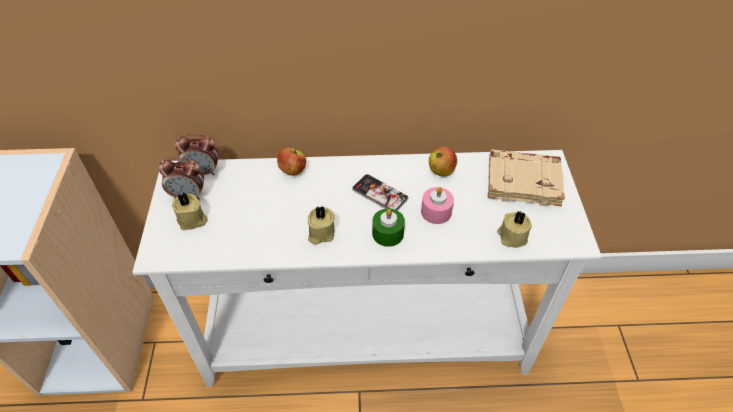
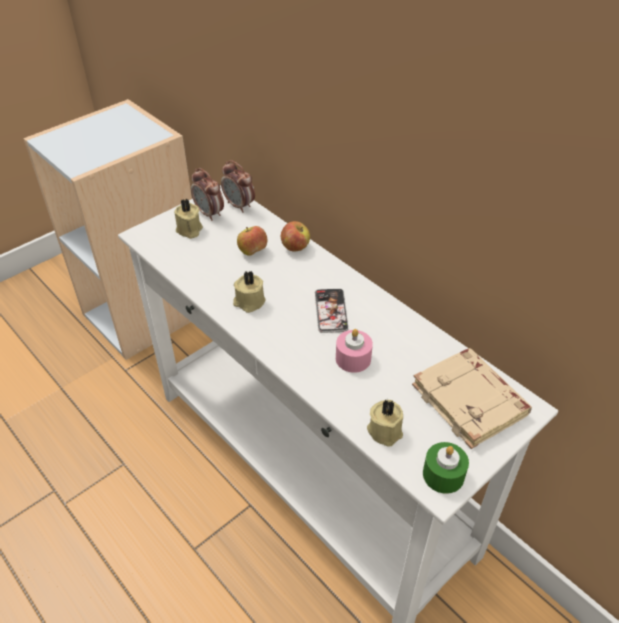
camera: 50 degrees right, 5 degrees down
green candle [372,208,405,247] -> green candle moved to [423,442,469,494]
apple [429,147,457,176] -> apple moved to [237,226,267,256]

